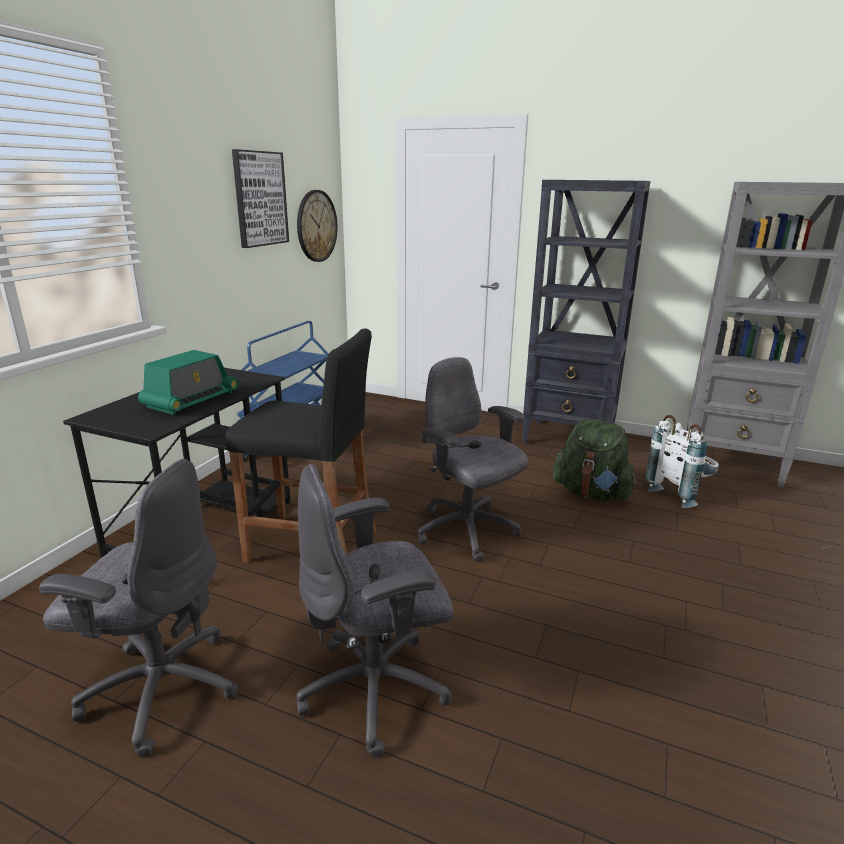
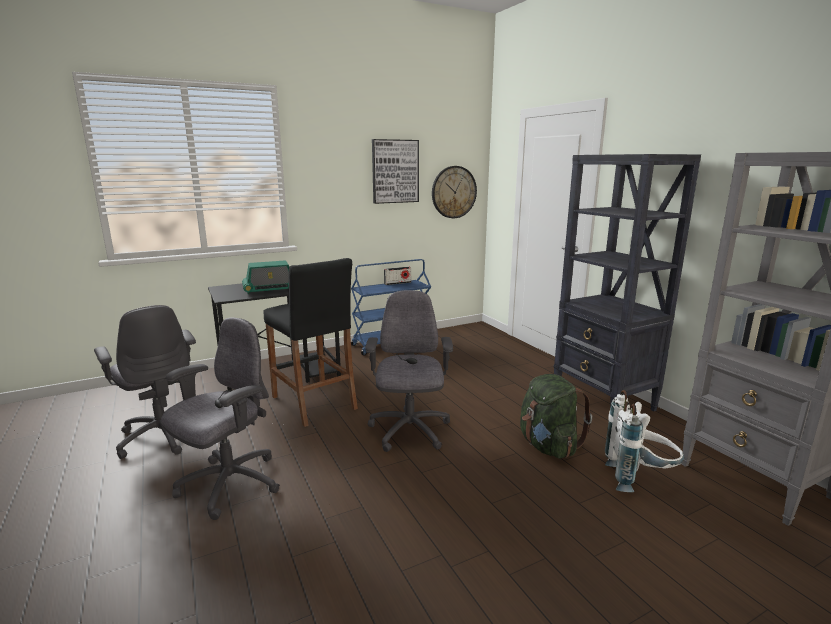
camera: 40 degrees right, 5 degrees down
grey office chair [296,464,453,758] -> grey office chair turned 105 degrees clockwise [161,318,280,520]
none -> radio [384,267,411,285]

